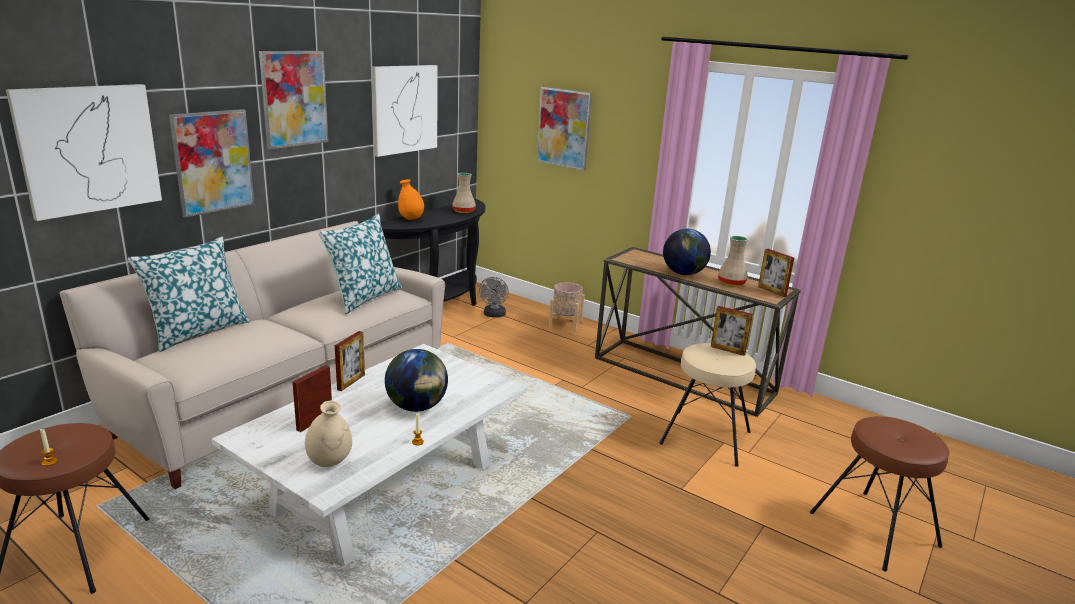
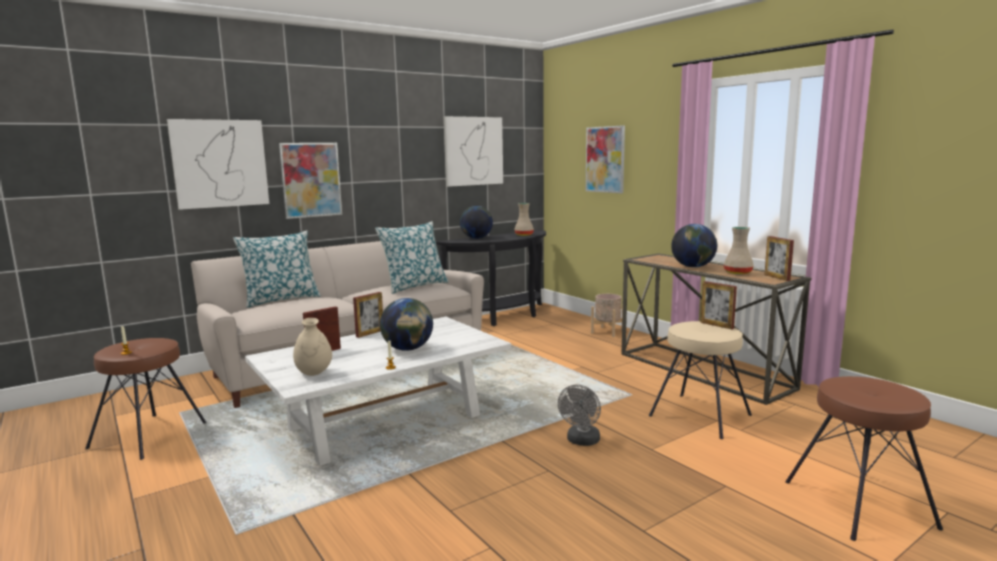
camera: 20 degrees right, 10 degrees down
picture [259,51,328,149] -> none
orange vase [398,179,424,220] -> globe [460,206,493,239]
grey fan [479,277,509,318] -> grey fan moved to [558,384,601,446]

